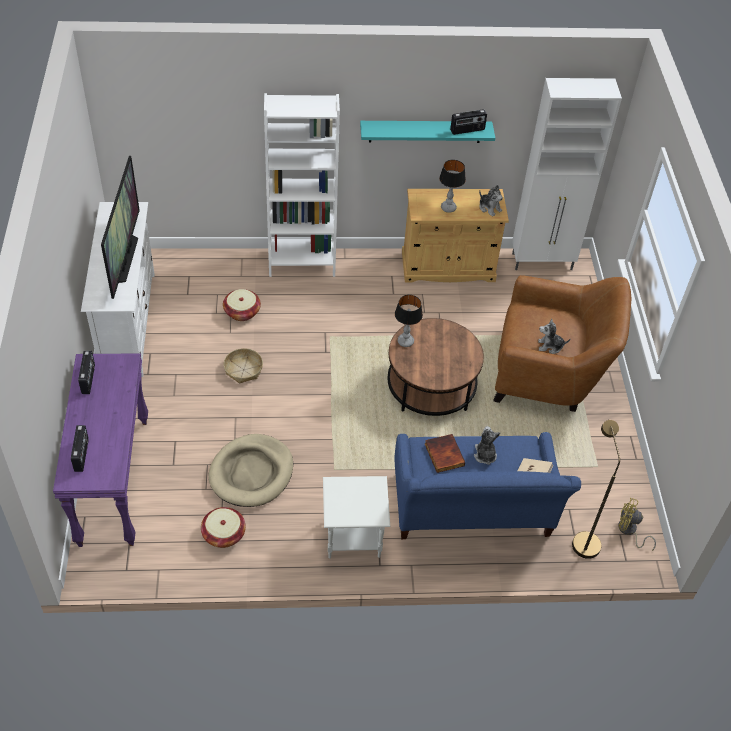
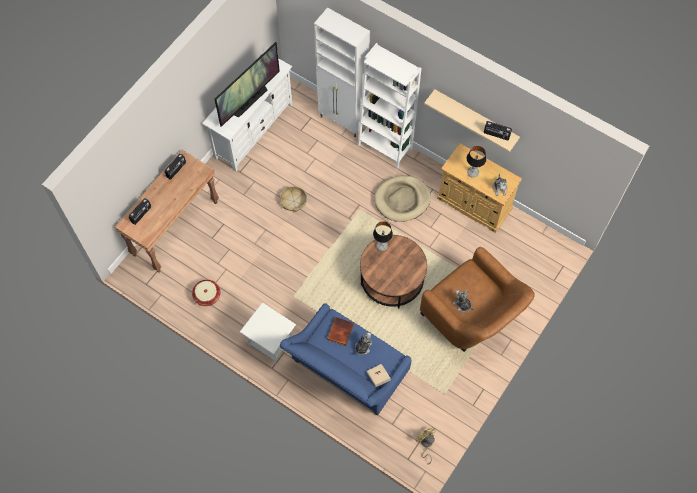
camera: 40 degrees right, 15 degrees up
purple console table [53,354,148,547] -> brown console table [115,150,219,272]
beige dog bed [209,434,293,507] -> beige dog bed moved to [374,175,431,222]
basket [223,289,261,321] -> none
turquoise shelf [360,121,495,143] -> beige shelf [424,89,520,152]
white cabinet [512,78,622,270] -> white cabinet moved to [314,7,370,137]
brown floor lamp [572,420,620,559] -> none

